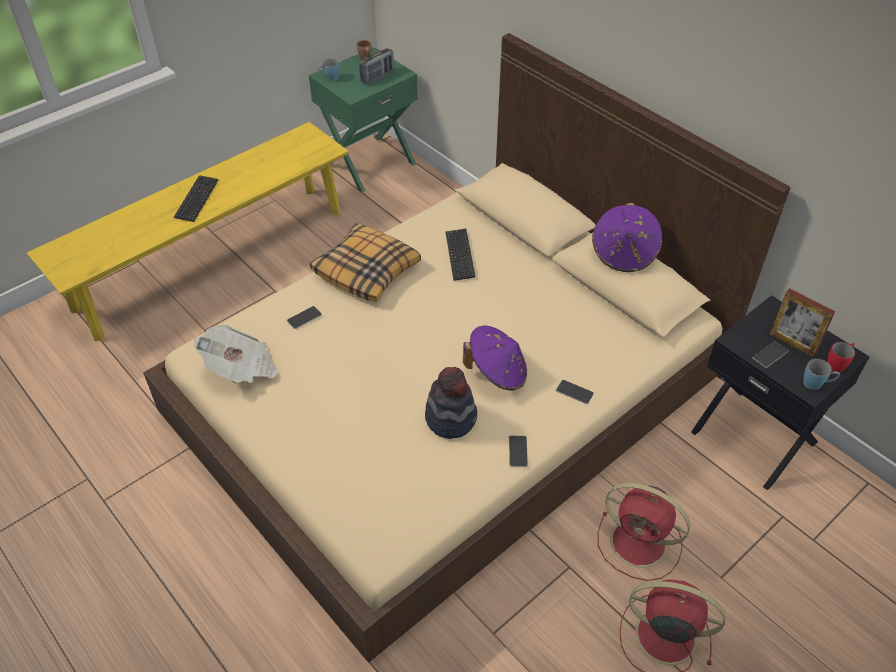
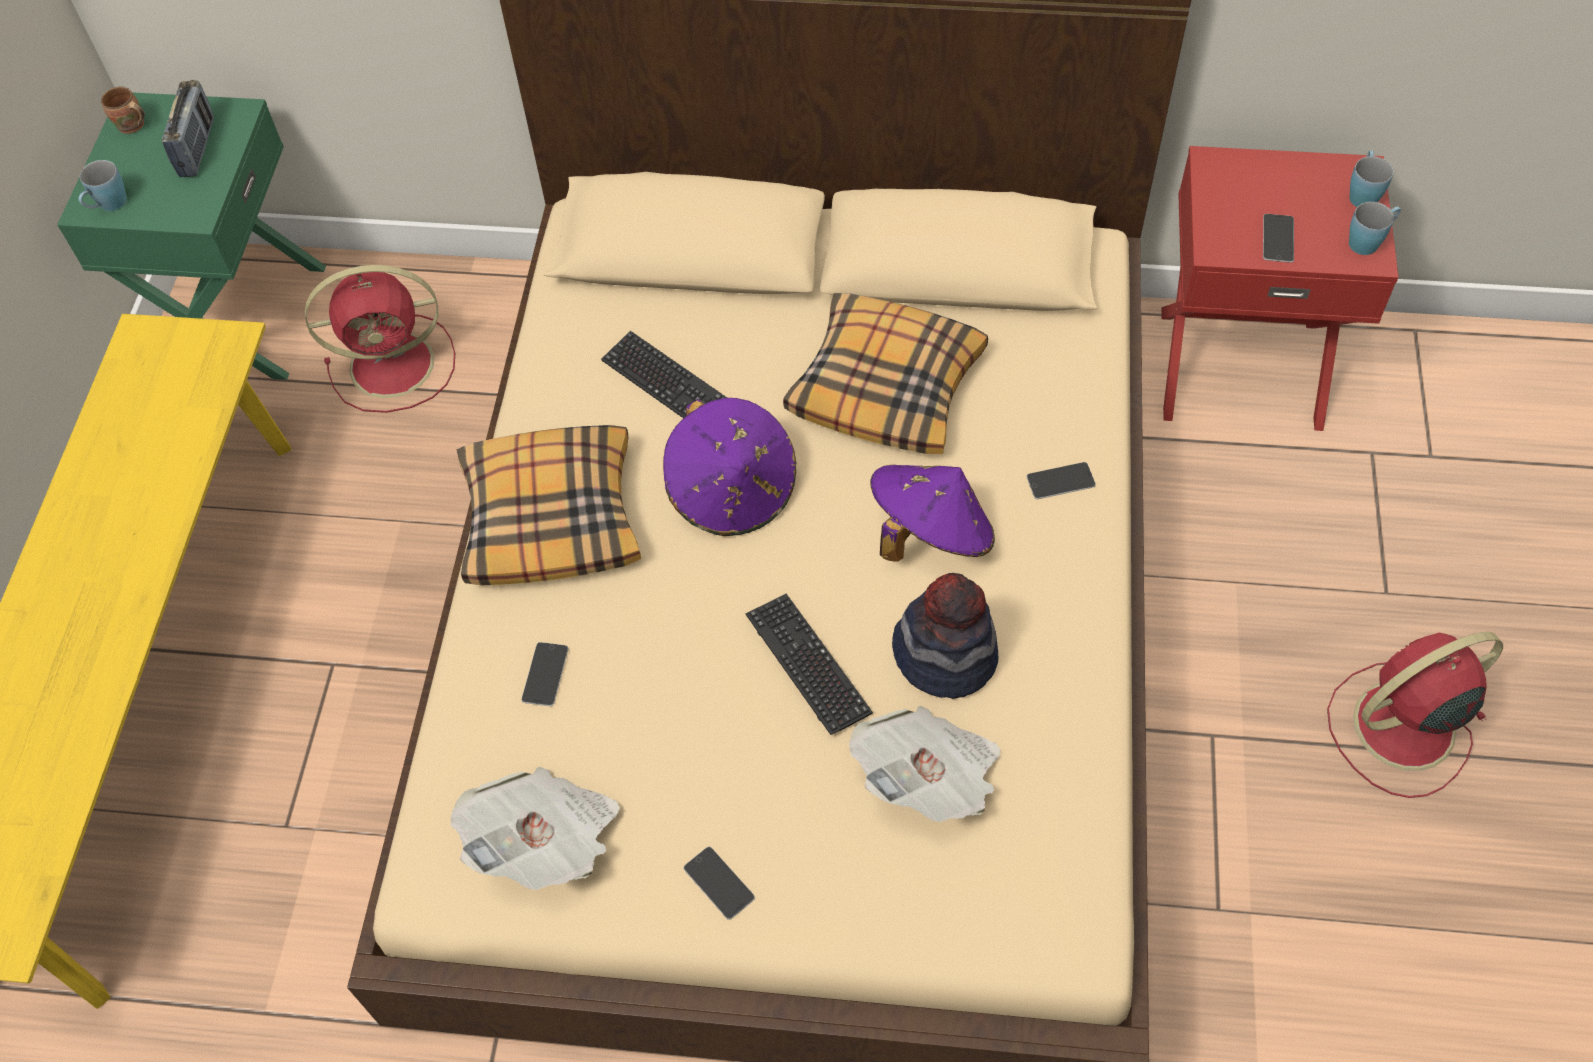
camera: 40 degrees left, 10 degrees up
keyboard [174,175,218,222] -> keyboard moved to [746,594,873,735]
phone [509,436,528,467] -> phone moved to [683,847,755,920]
purple hat [592,203,662,272] -> purple hat moved to [663,398,797,536]
red fan [598,483,690,581] -> red fan moved to [305,265,455,413]
black nightstand [691,295,869,490] -> red nightstand [1161,146,1399,431]
picture frame [770,288,836,357] -> none
red mug [827,342,855,373] -> blue mug [1349,150,1393,207]
none -> pillow [783,293,988,454]
none -> newspaper [849,706,1001,822]

